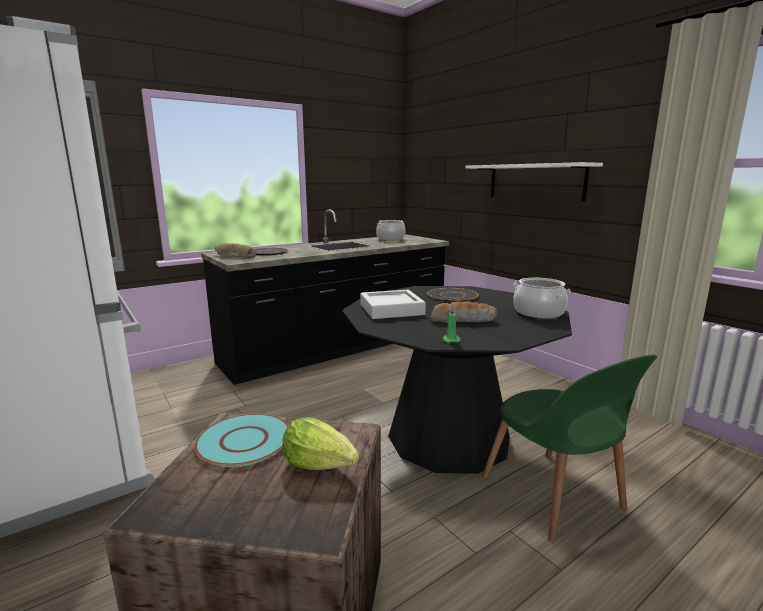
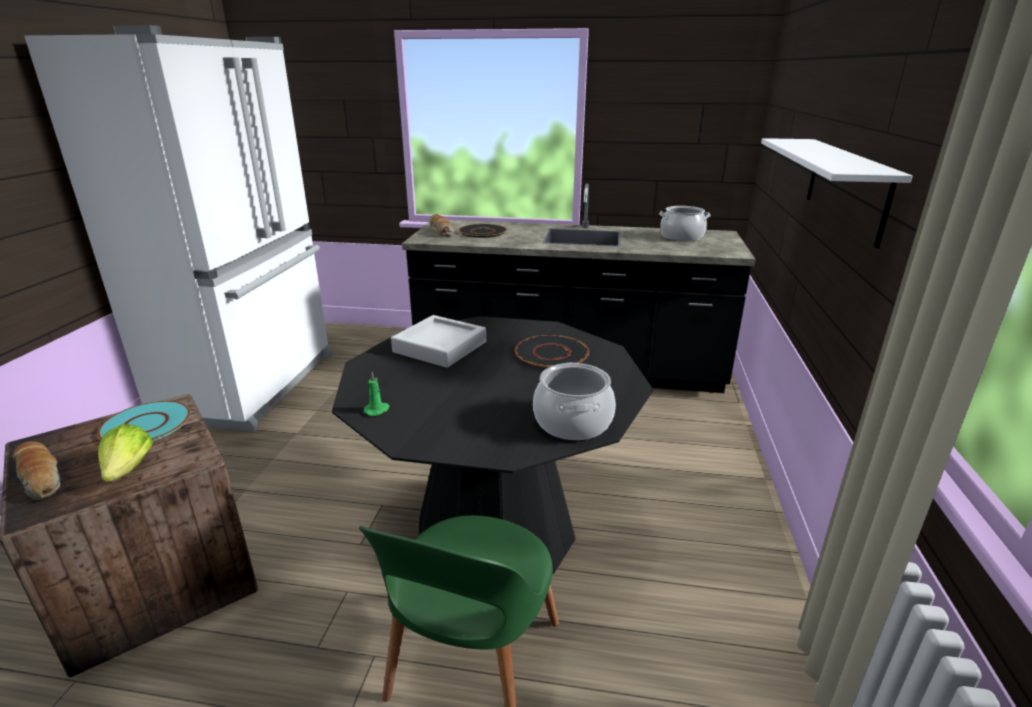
camera: 45 degrees right, 10 degrees up
bread [431,301,497,323] -> bread moved to [13,441,60,500]

